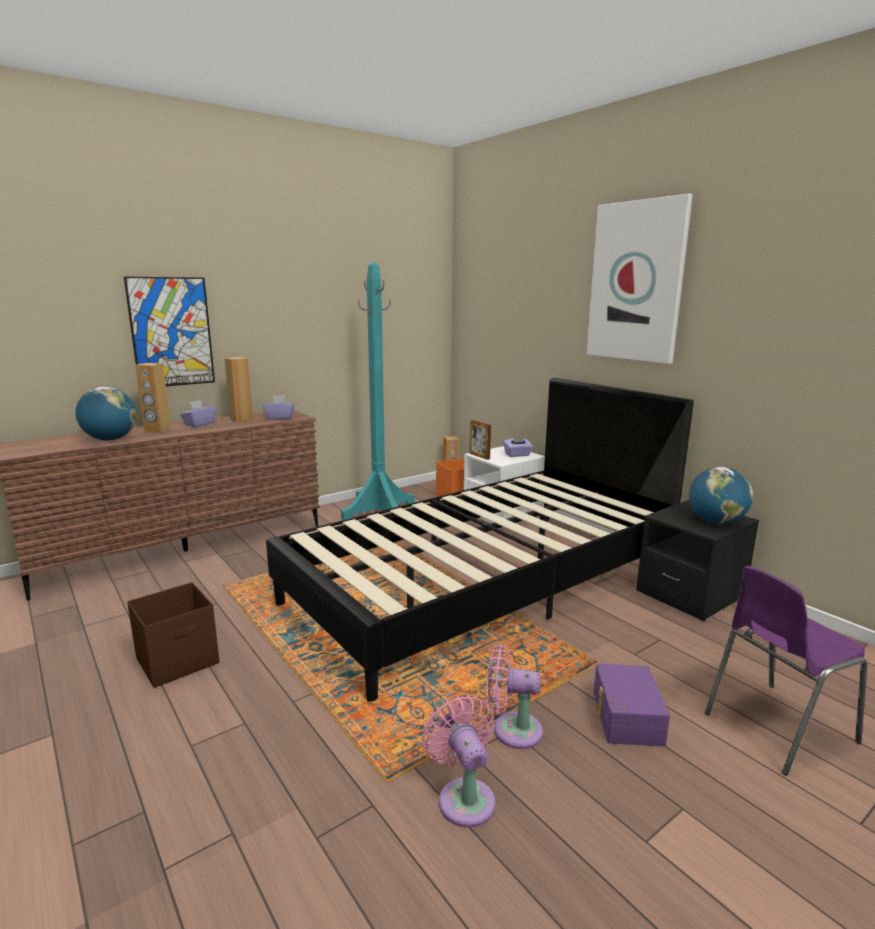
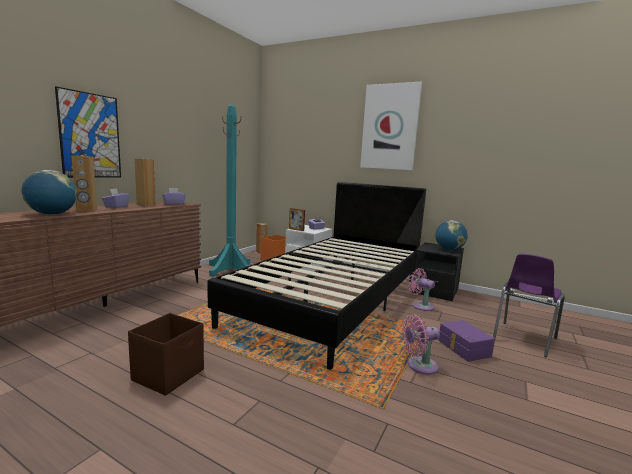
camera: 25 degrees left, 5 degrees down
pink fan [422,695,496,828] -> pink fan moved to [409,268,435,311]

